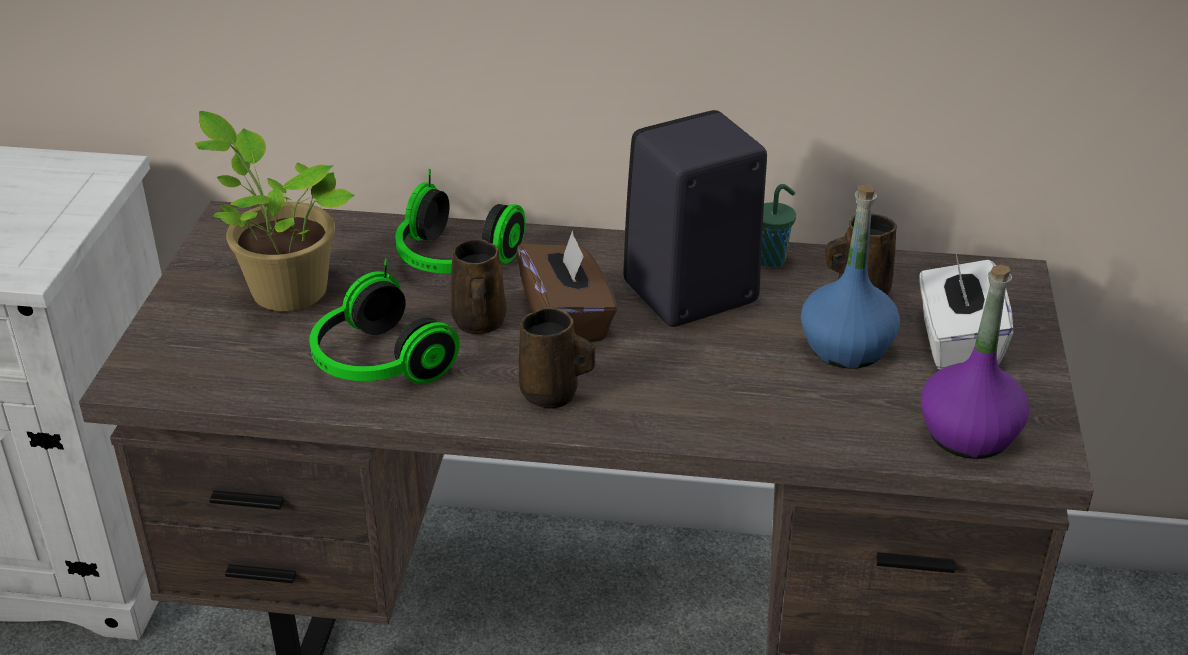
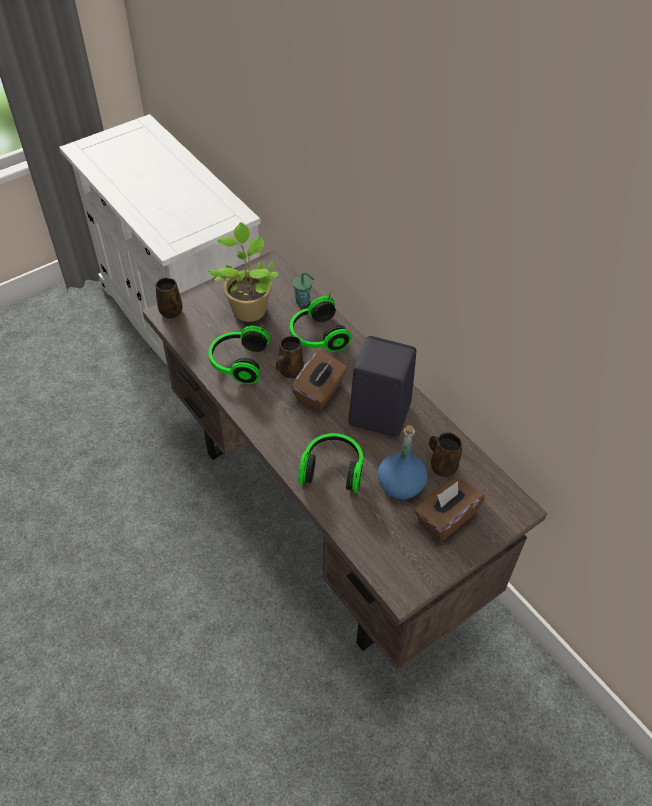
camera: 45 degrees right, 15 degrees up
brown mug [518,307,595,409] -> brown mug moved to [156,278,183,318]
green cup [761,184,796,267] -> green cup moved to [293,272,314,306]
white tissue box [919,254,1014,370] -> brown tissue box [415,477,485,542]
purple bottle [921,265,1029,459] -> none
none -> headphones [298,433,363,493]

